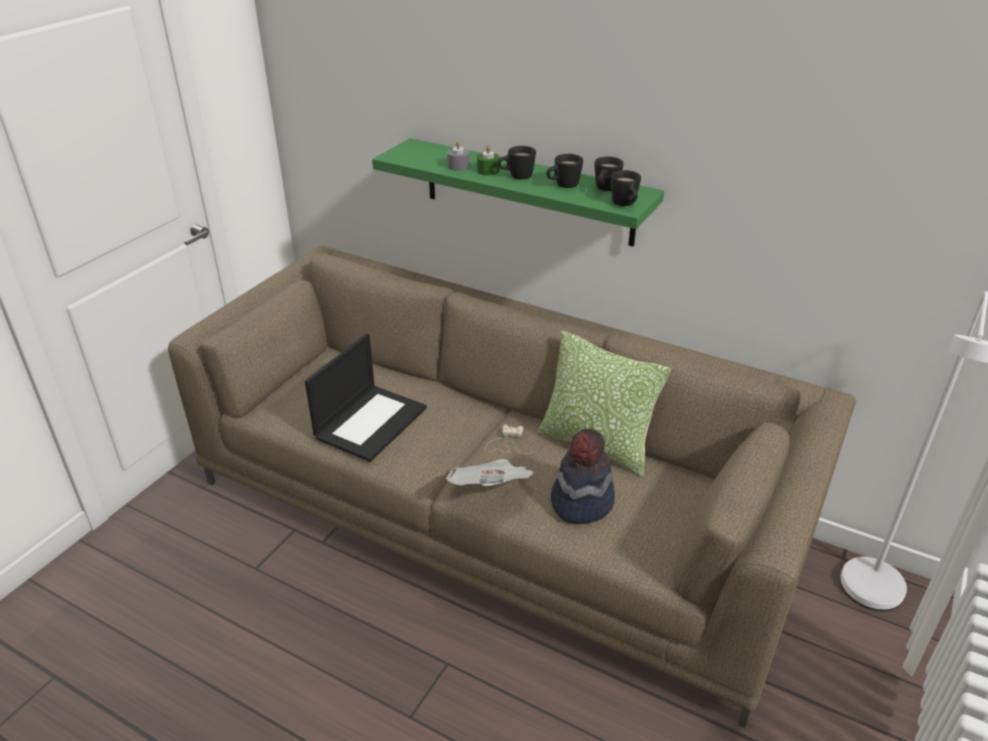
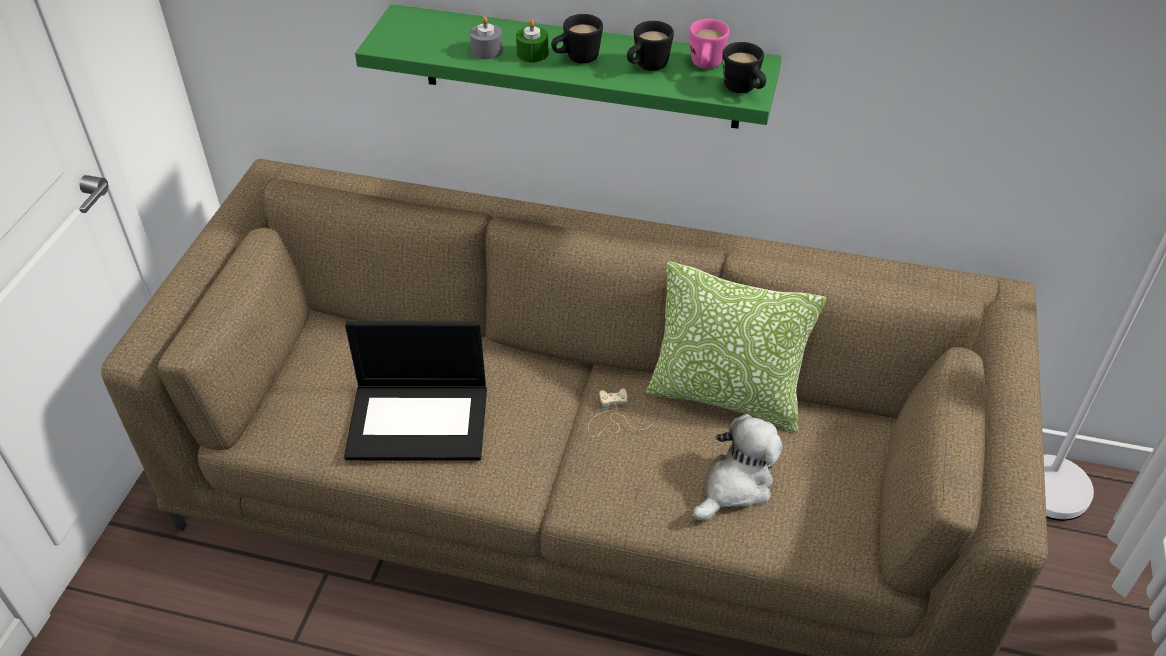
camera: 15 degrees left, 10 degrees up
laptop [305,334,427,462] -> laptop turned 75 degrees clockwise [344,321,487,461]
newspaper [446,459,534,486] -> none
hat [551,429,615,524] -> plush toy [692,414,783,521]
black mug [594,157,624,191] -> pink mug [689,19,730,69]

